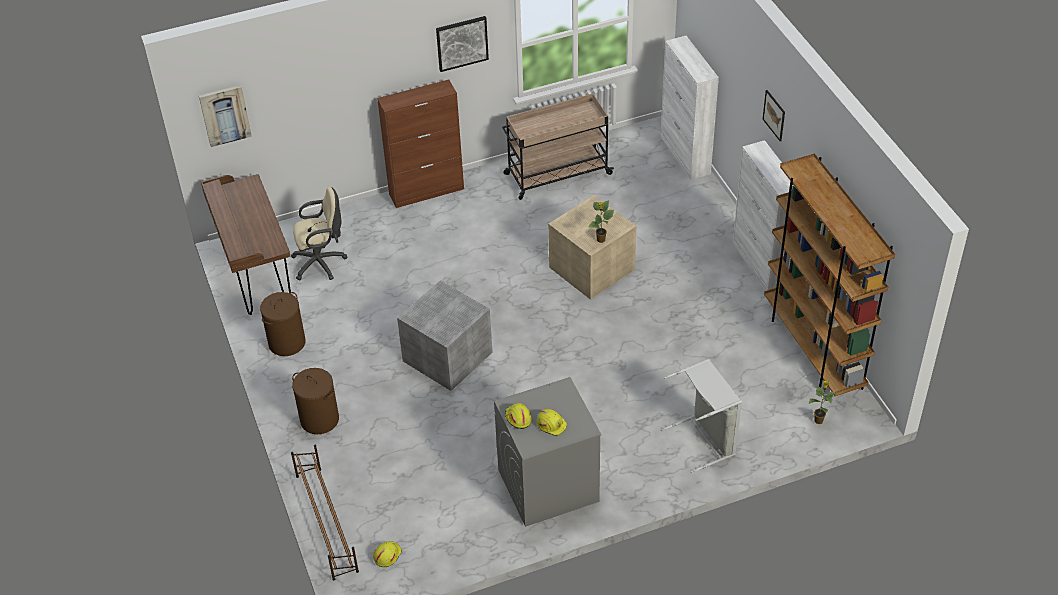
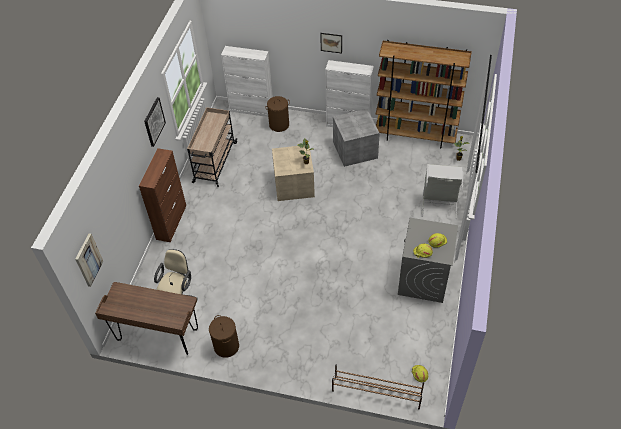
camera: 55 degrees left, 5 degrees up
brown laundry basket [292,368,339,434] -> brown laundry basket moved to [265,96,290,132]
grey storage box [397,281,492,391] -> grey storage box moved to [333,109,380,167]

